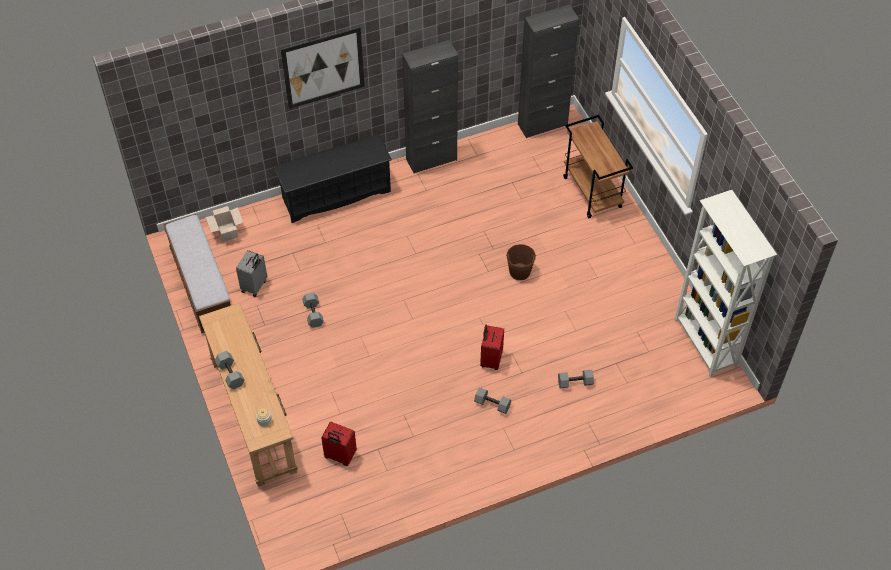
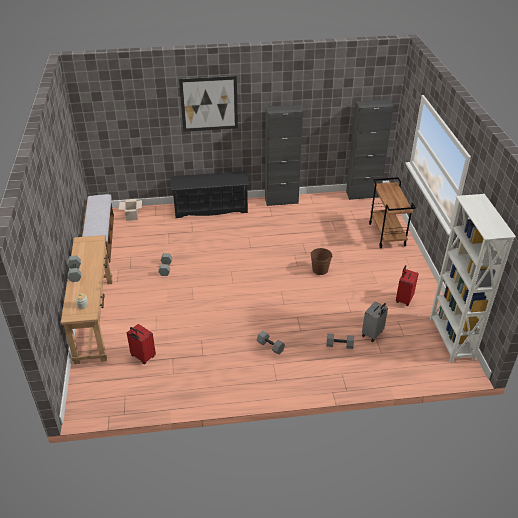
camera: 15 degrees right, 15 degrees down
grey suitcase [236,250,267,297] -> grey suitcase moved to [362,301,388,342]
red suitcase [480,325,504,370] -> red suitcase moved to [396,265,419,306]

